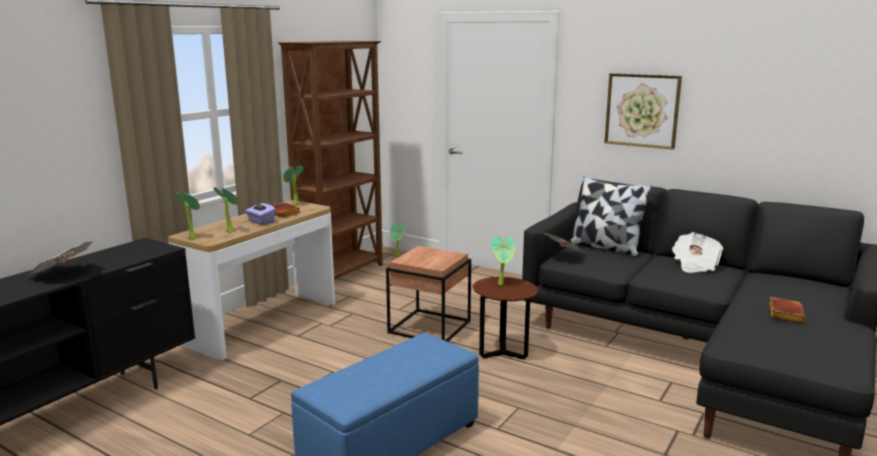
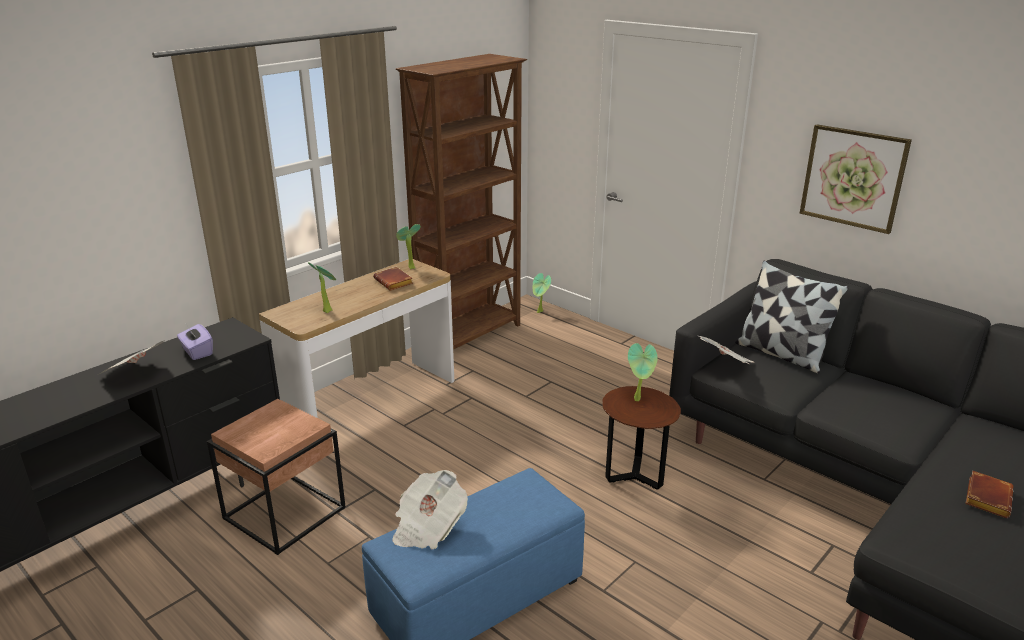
camera: 10 degrees right, 10 degrees up
potted plant [174,192,200,239] -> none
purple tissue box [245,200,276,225] -> purple tissue box moved to [177,324,213,360]
brown side table [386,246,471,342] -> brown side table moved to [207,399,345,555]
newspaper [672,232,723,273] -> newspaper moved to [392,470,468,549]

